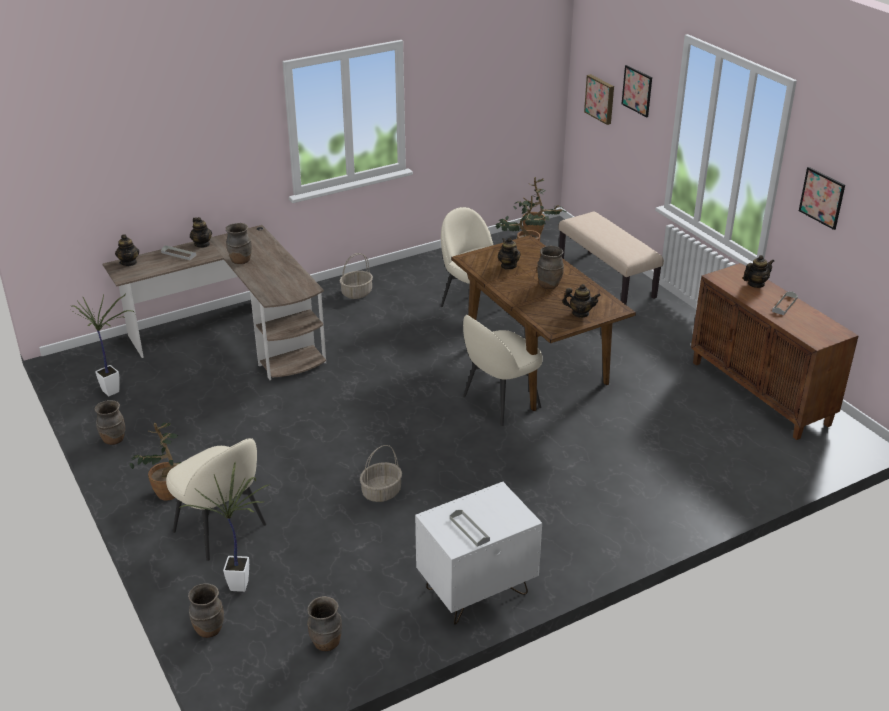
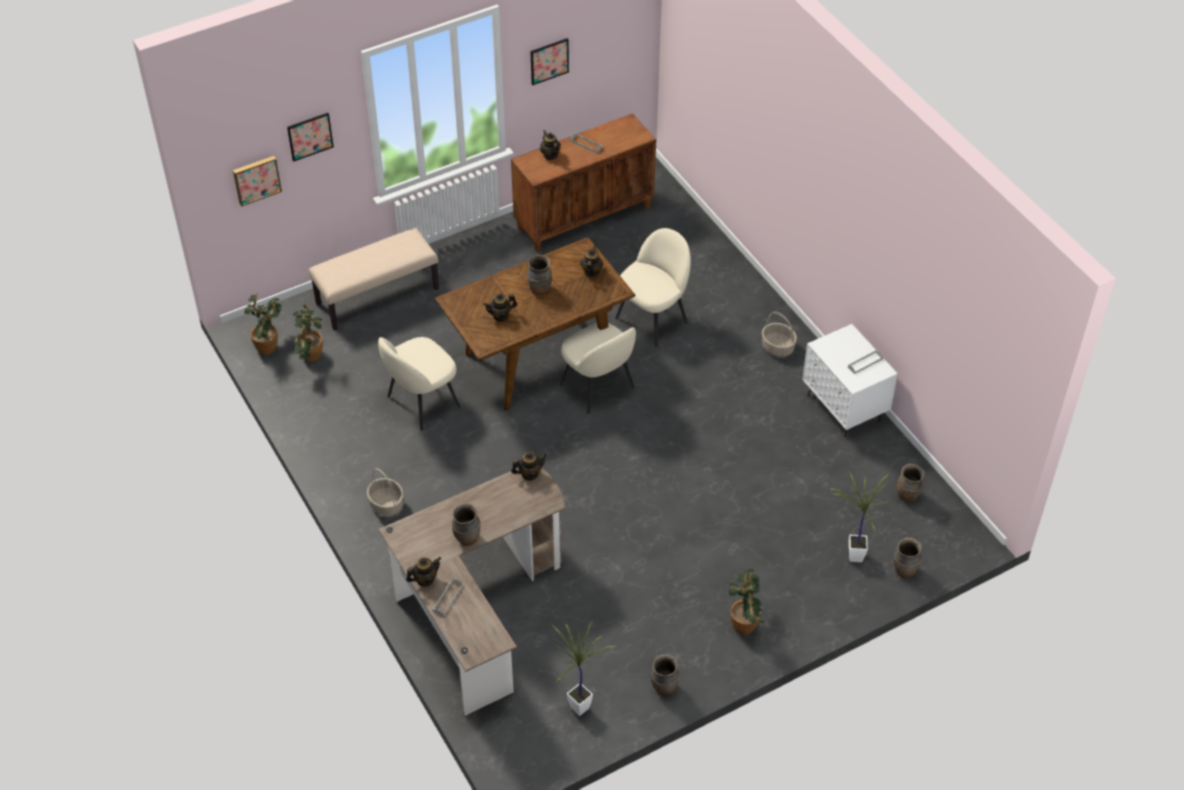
camera: 90 degrees left, 15 degrees up
teapot [115,234,139,266] -> teapot moved to [511,452,547,481]
beige chair [166,438,266,561] -> beige chair moved to [615,228,691,347]
basket [360,445,402,502] -> basket moved to [762,312,797,357]

